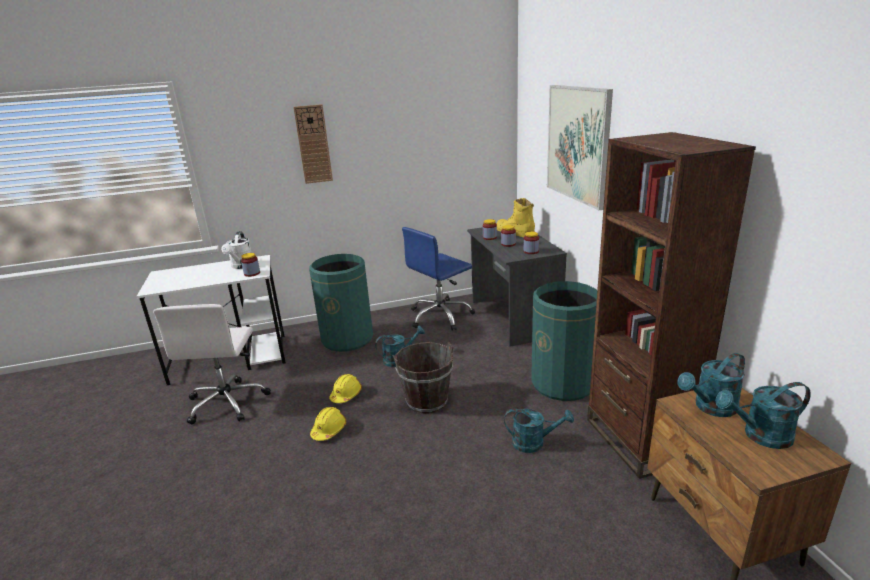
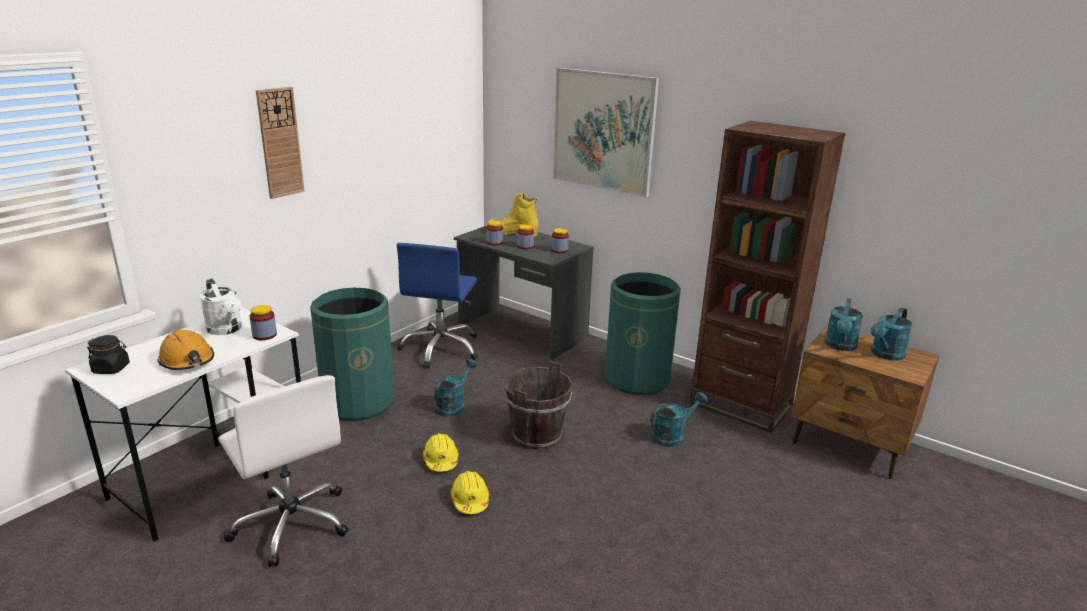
camera: 40 degrees left, 0 degrees up
none -> black jar [87,335,130,374]
none -> orange hard hat [157,330,214,370]

